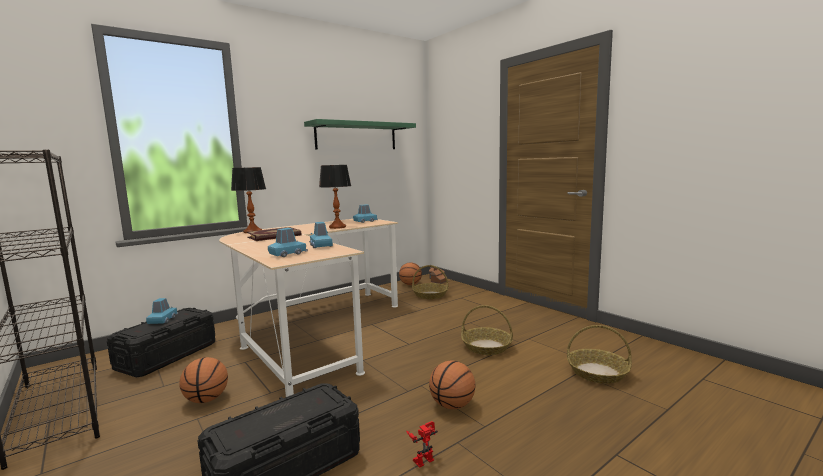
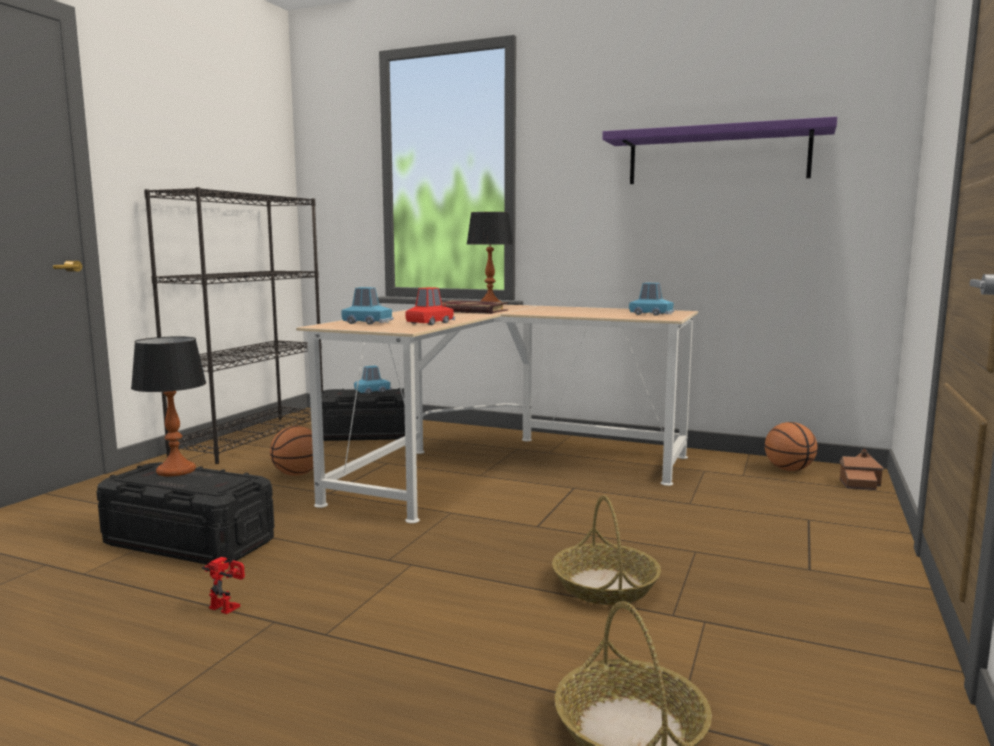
camera: 60 degrees right, 0 degrees up
green shelf [304,119,416,149] -> purple shelf [602,117,837,184]
blue toy car [309,222,333,248] -> red toy car [405,287,455,325]
table lamp [319,165,351,229] -> table lamp moved to [131,336,206,476]
basket [412,265,448,299] -> none
basketball [429,361,476,409] -> none

